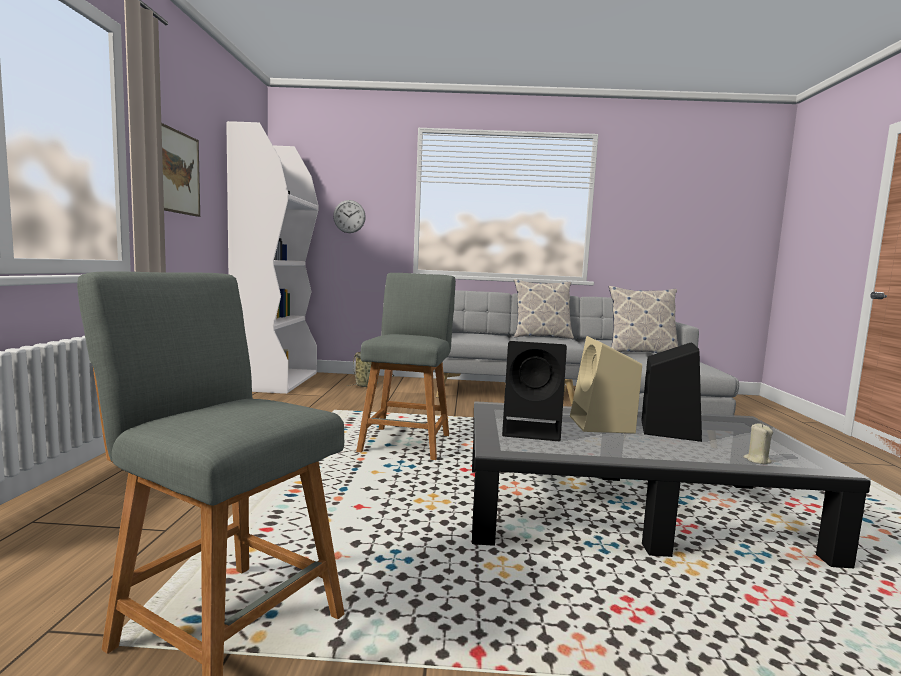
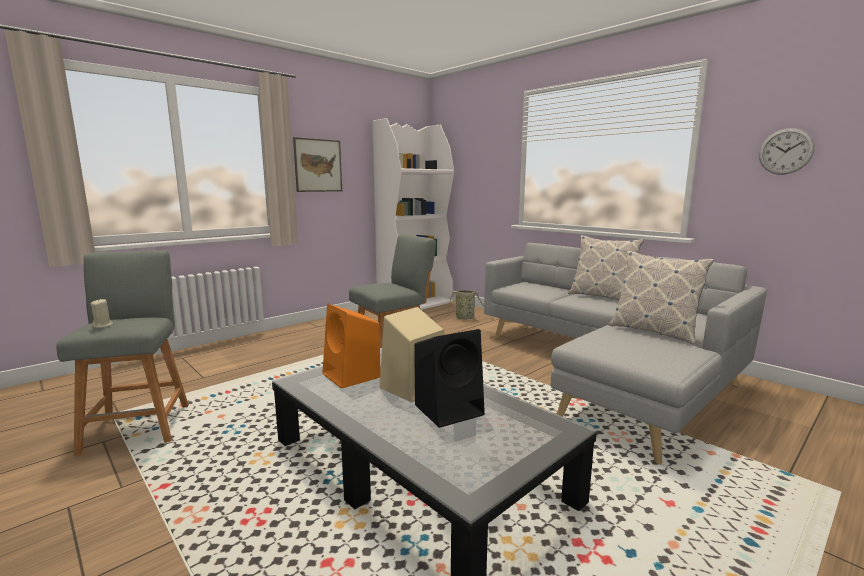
camera: 45 degrees right, 5 degrees up
wall clock [333,200,366,233] -> wall clock moved to [759,128,815,175]
black speaker [502,341,567,441] -> orange speaker [322,304,381,389]
beige candle [743,423,773,464] -> beige candle moved to [91,299,113,328]

